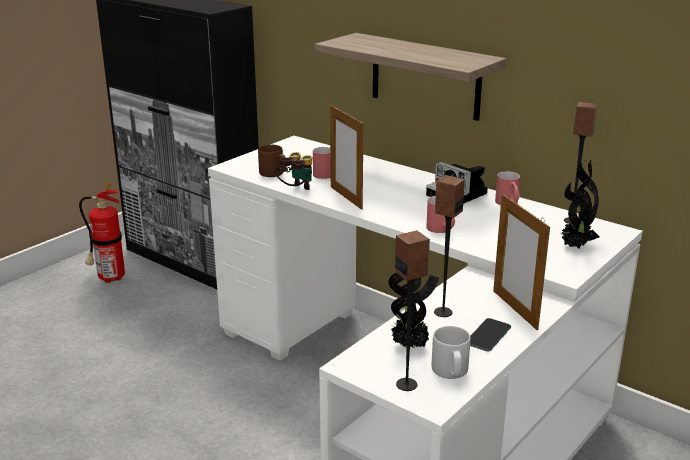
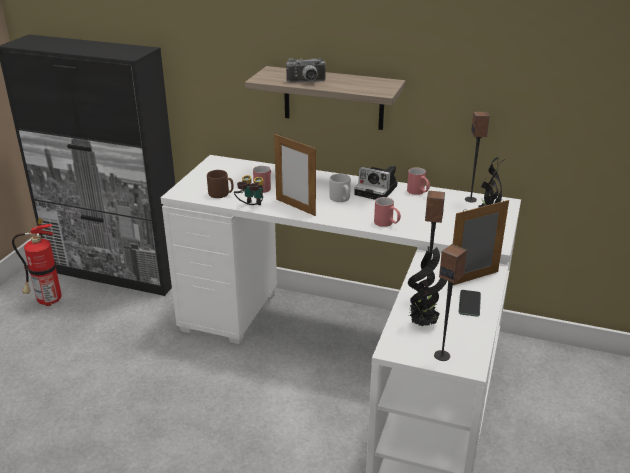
camera: 20 degrees left, 5 degrees up
grey mug [432,326,471,379] -> grey mug moved to [329,173,351,202]
picture frame [493,194,550,330] -> picture frame turned 105 degrees clockwise [453,200,509,285]
none -> camera [286,58,326,83]

